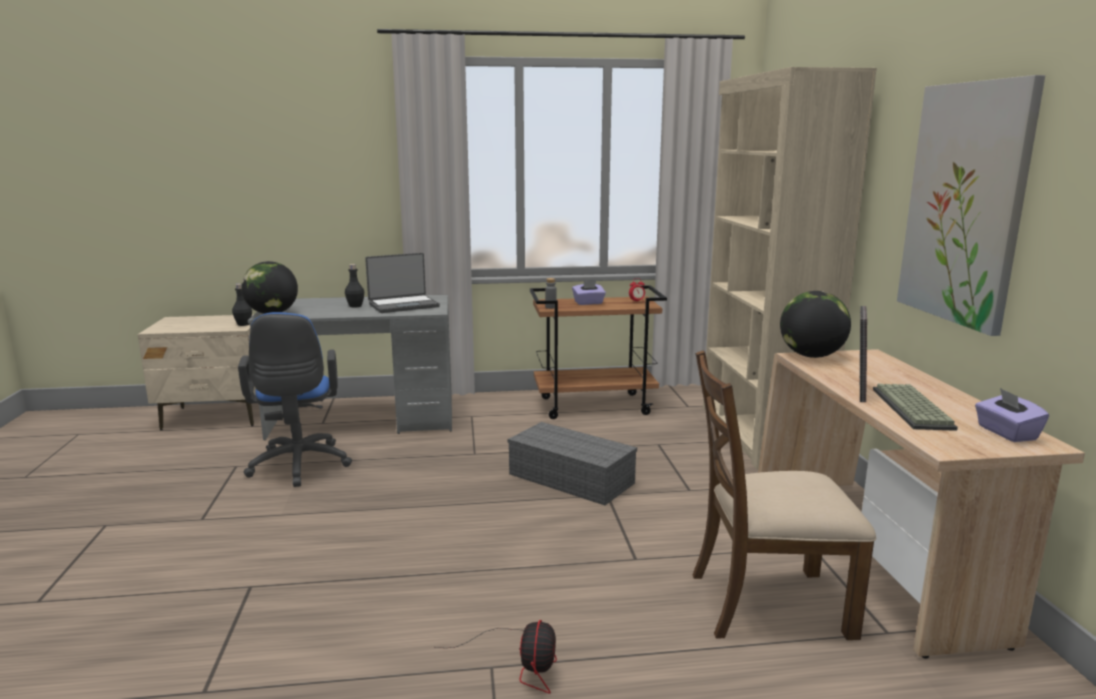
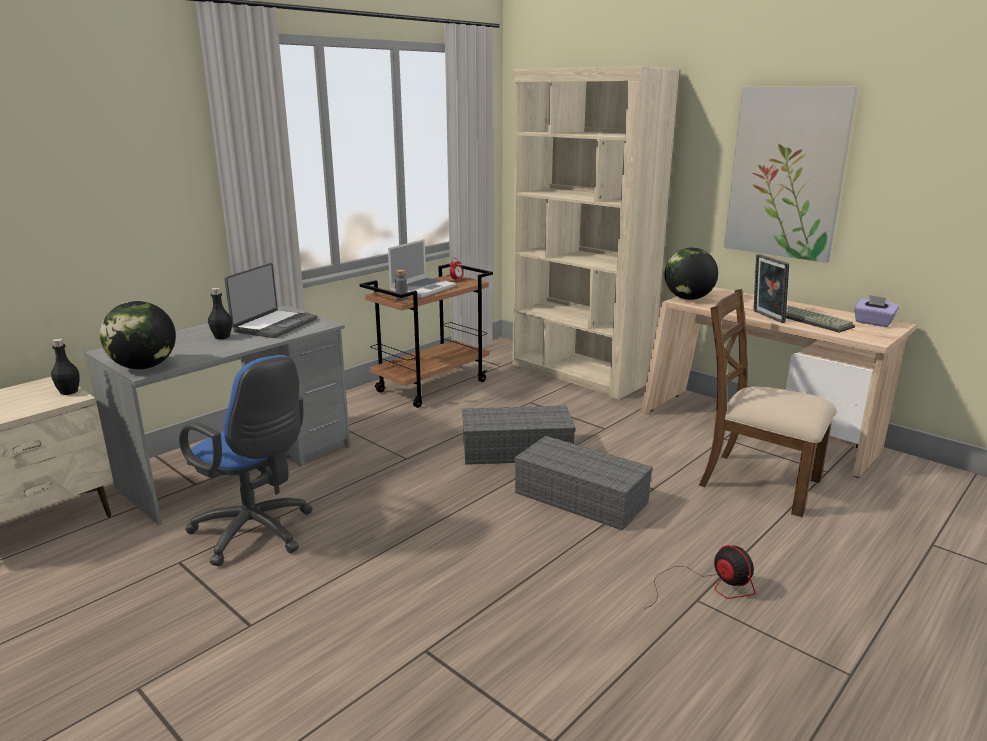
camera: 40 degrees left, 5 degrees up
purple tissue box [572,281,606,305] -> laptop [388,239,456,298]
brown chair [692,350,876,640] -> brown chair turned 75 degrees clockwise [699,289,837,517]
none -> grey storage box [514,436,653,531]

